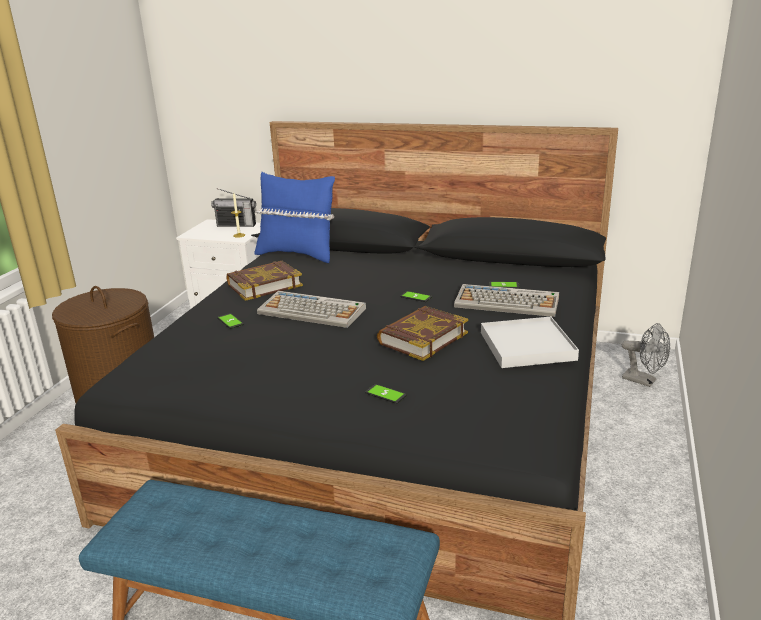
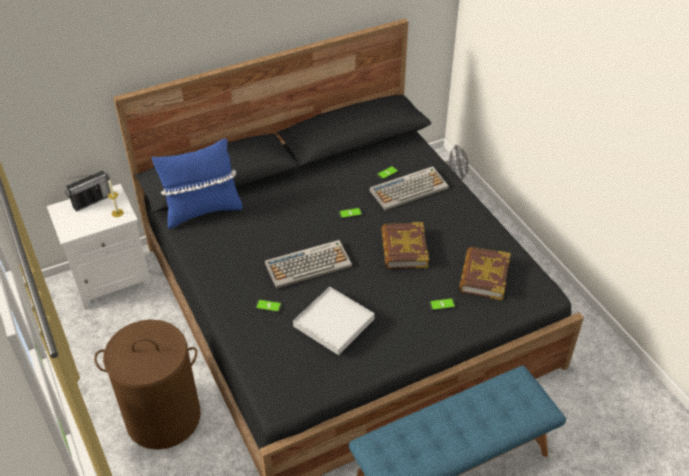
camera: 45 degrees left, 20 degrees up
book [226,261,303,301] -> book moved to [459,247,511,300]
white tray [481,317,579,368] -> white tray moved to [293,287,375,355]

